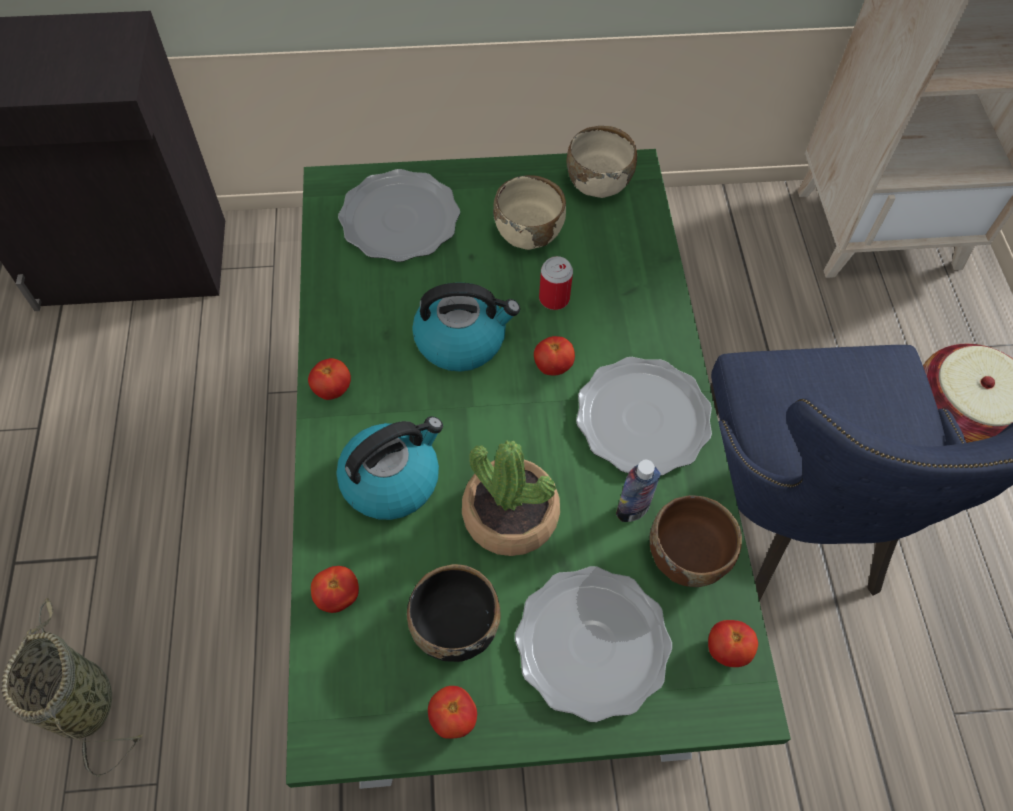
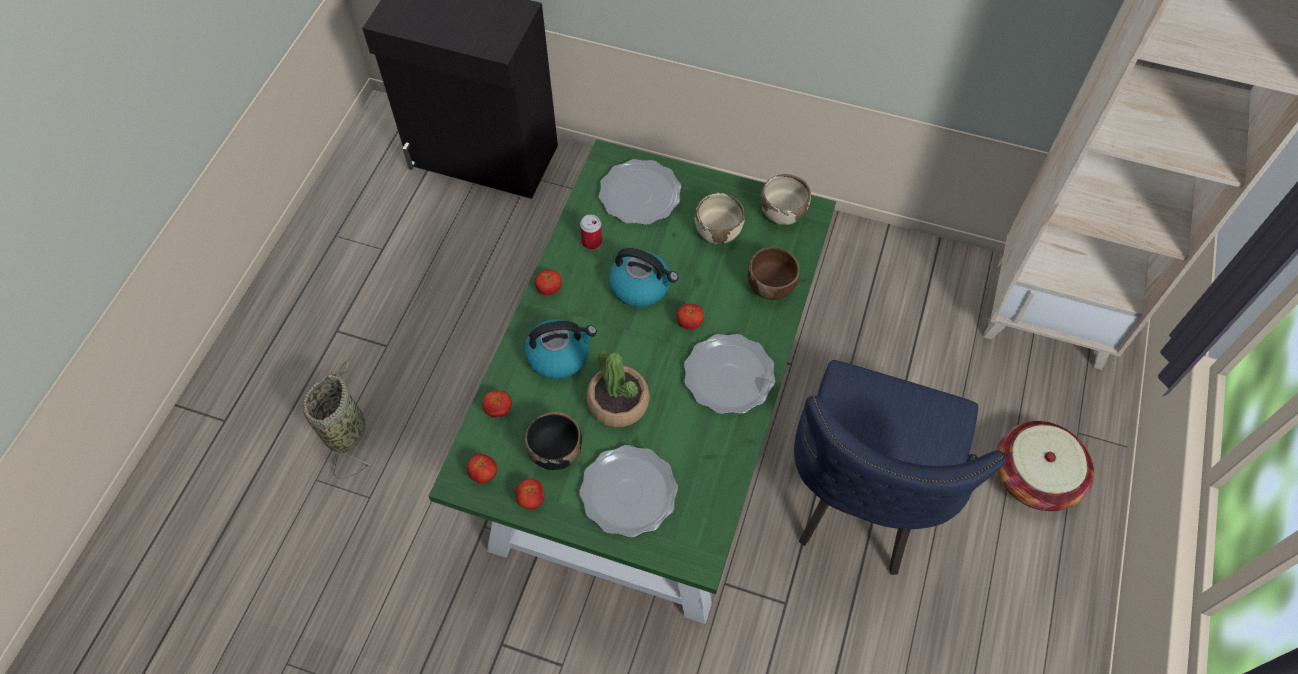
camera: 25 degrees right, 0 degrees up
can [539,256,573,310] -> can moved to [580,214,602,250]
bottle [616,460,661,522] -> none
brown bowl [650,495,742,587] -> brown bowl moved to [748,247,800,300]
tomato [708,620,758,667] -> tomato moved to [467,454,497,483]

